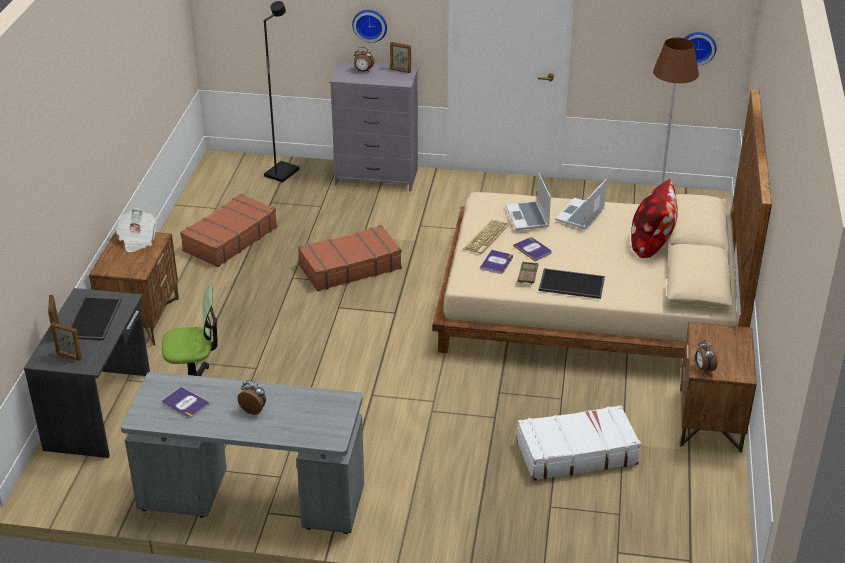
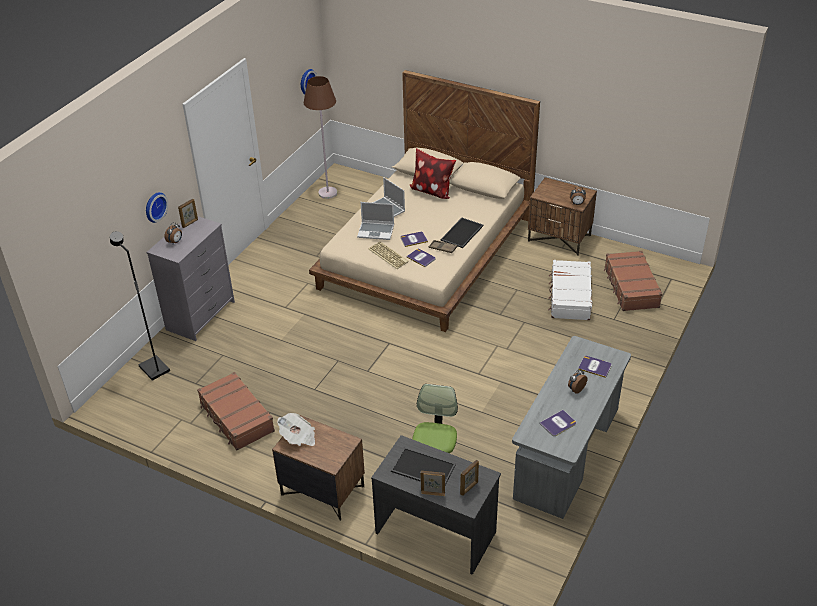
camera: 70 degrees left, 5 degrees up
brown suitcase [298,225,402,291] -> brown suitcase moved to [604,251,662,311]
none -> book [578,356,612,378]

